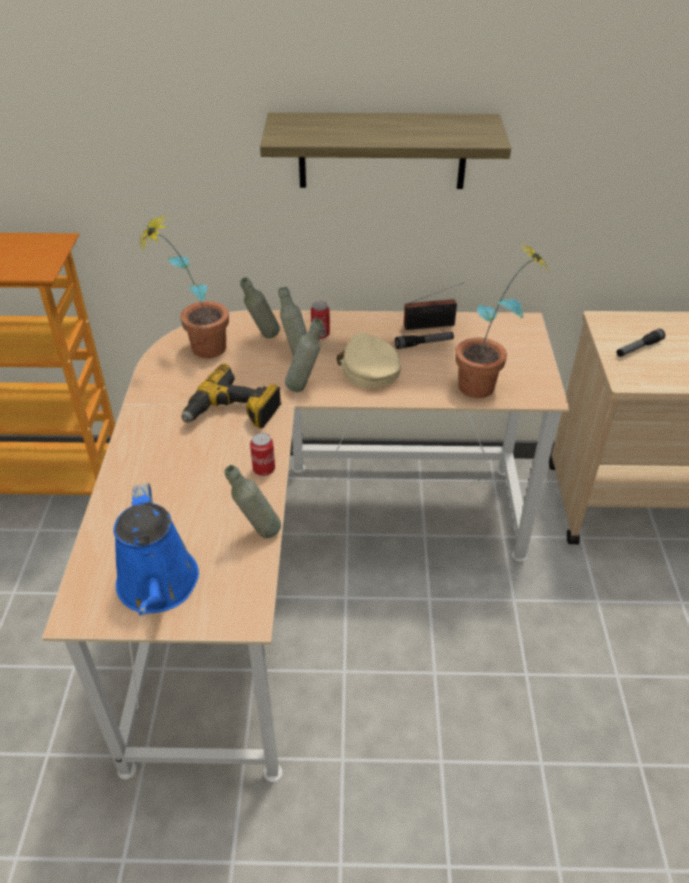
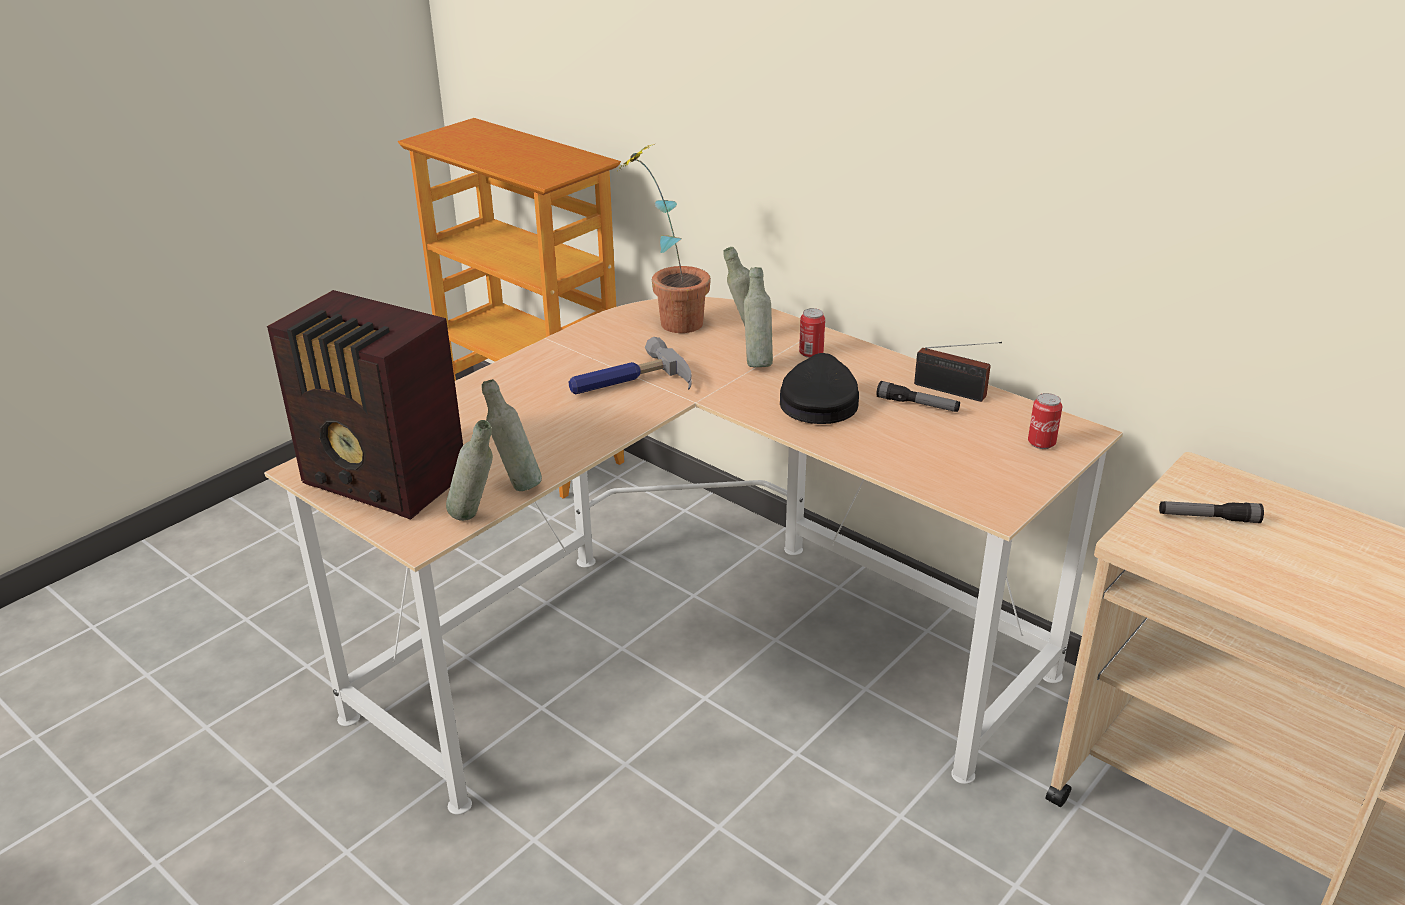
camera: 40 degrees right, 10 degrees down
blue watering can [114,483,199,616] -> radio [267,290,463,520]
power drill [181,364,281,428] -> hammer [569,337,692,394]
can [250,433,275,476] -> can moved to [1028,393,1063,449]
shelf [260,112,511,189] -> none
grey bottle [285,318,323,392] -> grey bottle moved to [446,420,493,521]
beige cap [336,333,401,388] -> black cap [780,353,859,424]
potted plant [455,242,549,398] -> none

